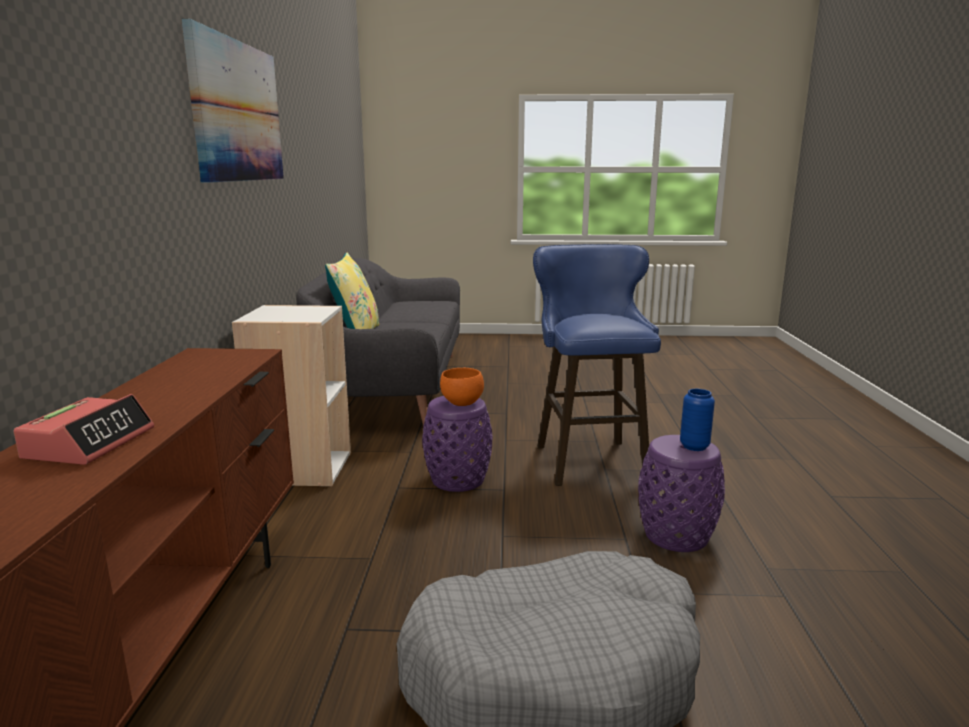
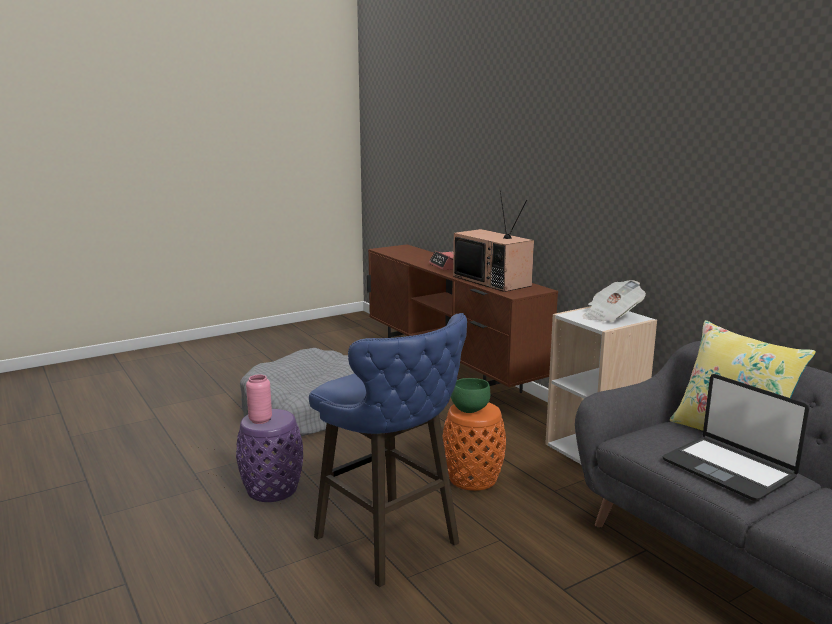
camera: 145 degrees right, 0 degrees up
picture [181,19,284,183] -> none
purple stool [422,396,492,492] -> orange stool [443,402,506,491]
orange bowl [440,368,484,406] -> green bowl [451,378,490,413]
blue vase [680,389,715,451] -> pink vase [246,375,272,424]
none -> television [453,190,534,292]
none -> newspaper [583,280,646,322]
none -> laptop [663,374,810,501]

